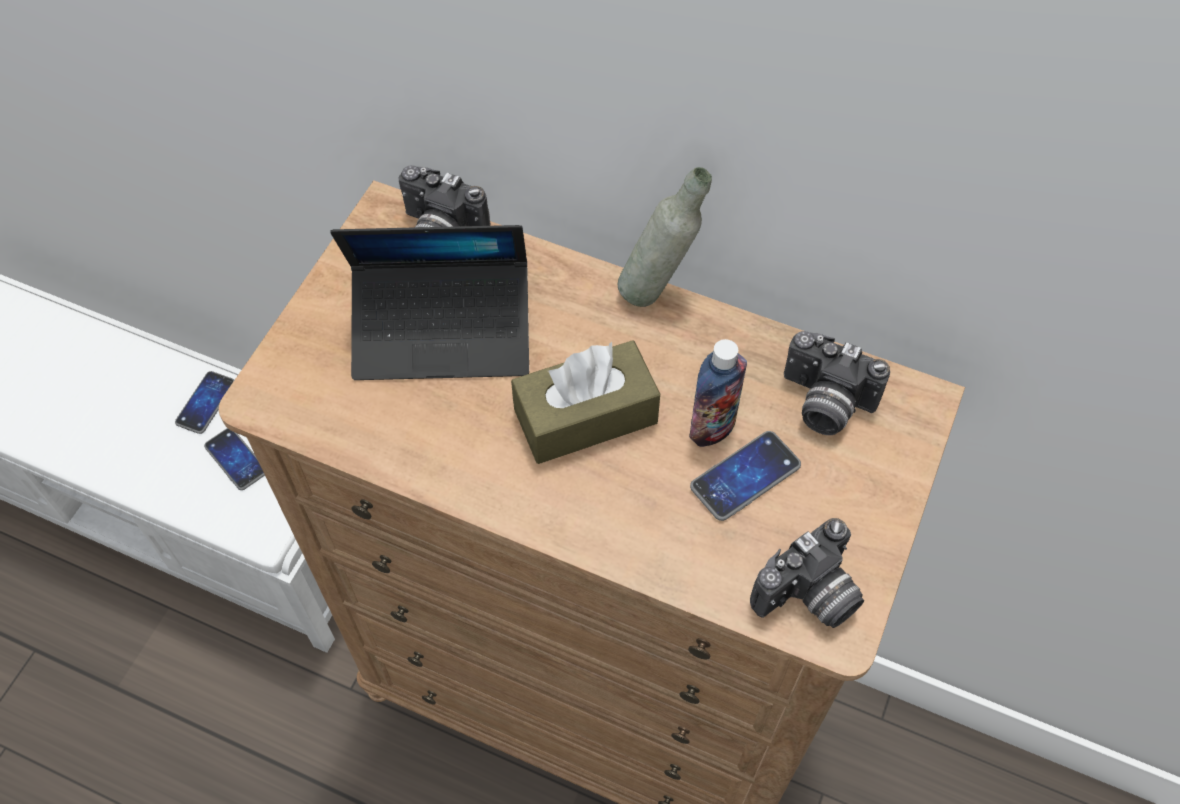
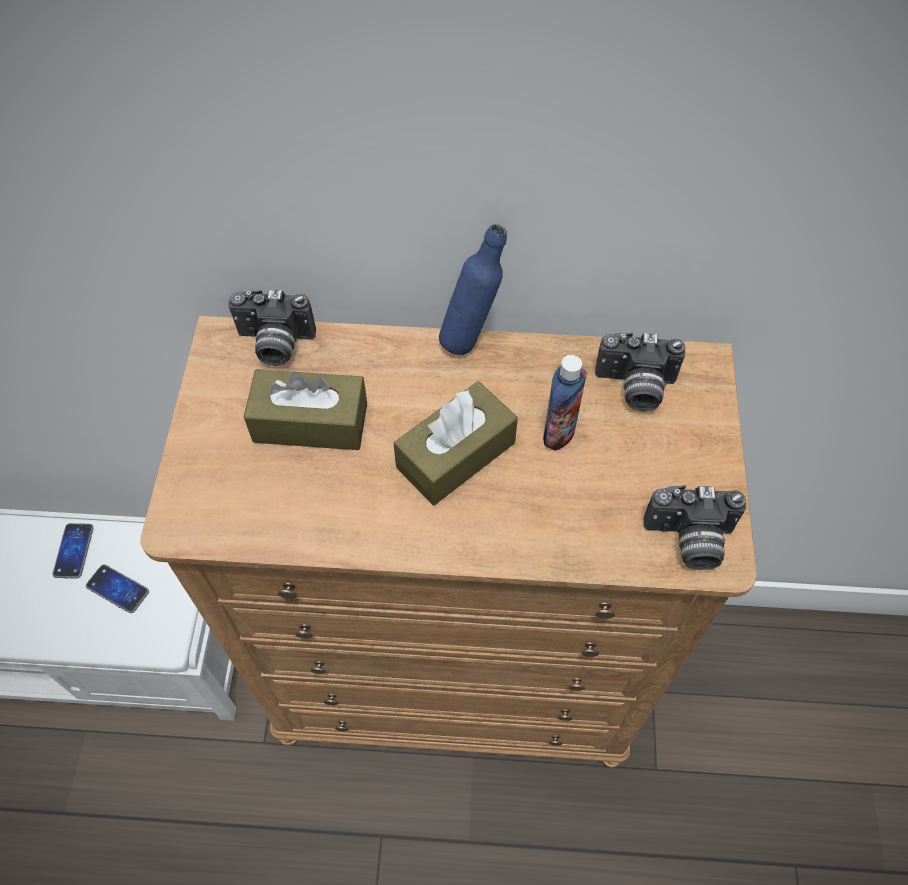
camera: 20 degrees left, 0 degrees up
laptop [331,225,529,380] -> brown tissue box [244,369,367,450]
grey bottle [618,167,712,307] -> blue bottle [439,224,507,355]
phone [690,431,801,521] -> none
camera [750,518,864,628] -> camera turned 60 degrees clockwise [643,485,746,570]

